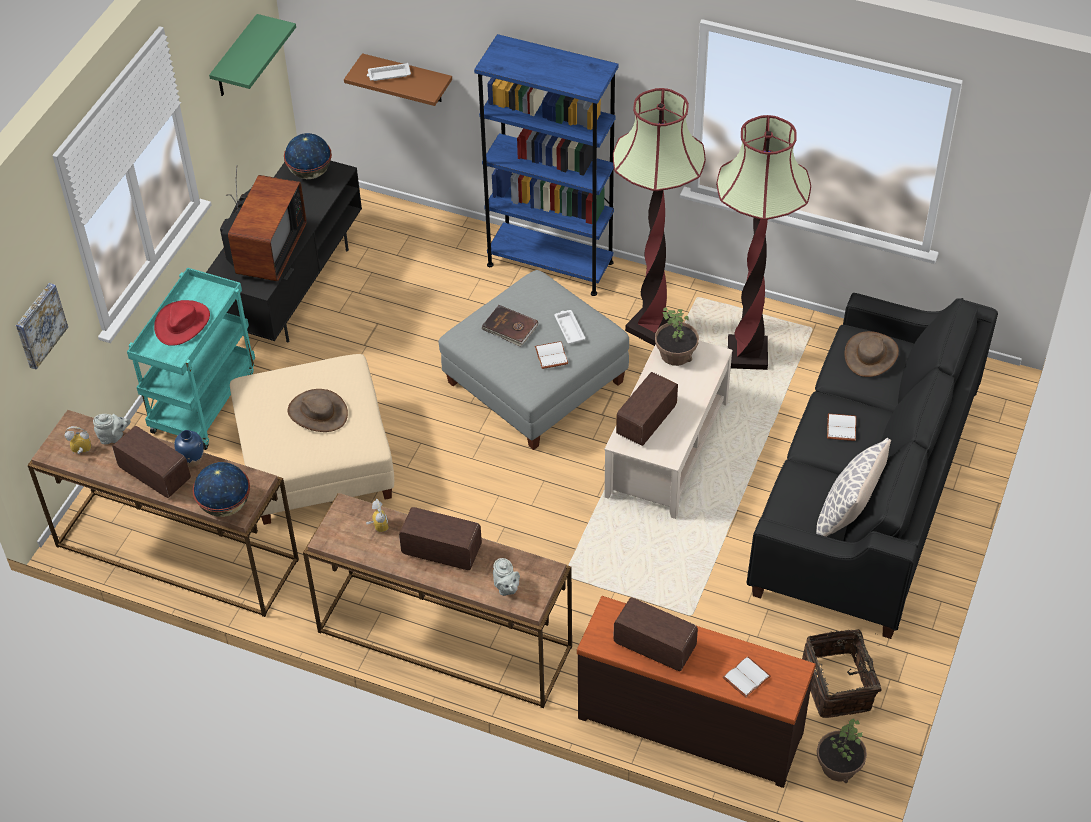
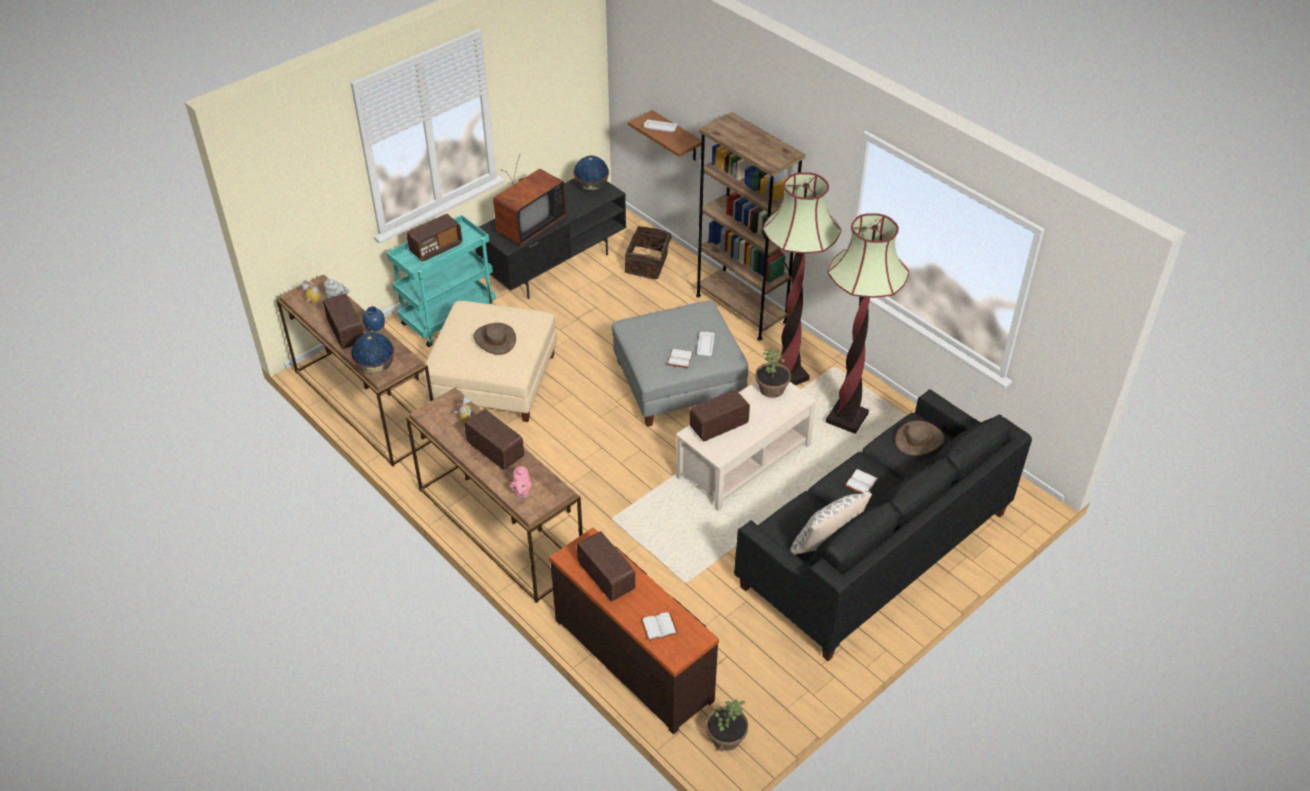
camera: 25 degrees right, 5 degrees down
picture [16,283,68,370] -> none
red hat [154,300,210,346] -> radio [406,214,462,261]
green shelf [209,14,296,96] -> none
blue bookcase [474,34,618,296] -> brown bookcase [696,112,806,341]
brown book [481,305,538,347] -> none
grey teapot [493,558,520,596] -> pink teapot [510,466,531,498]
basket [802,629,881,718] -> basket moved to [625,226,680,279]

